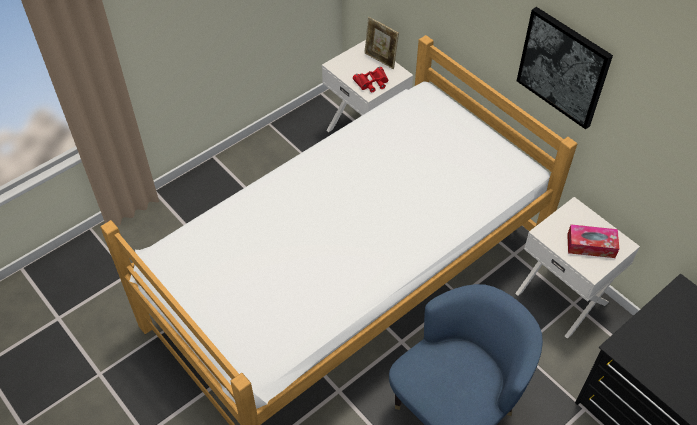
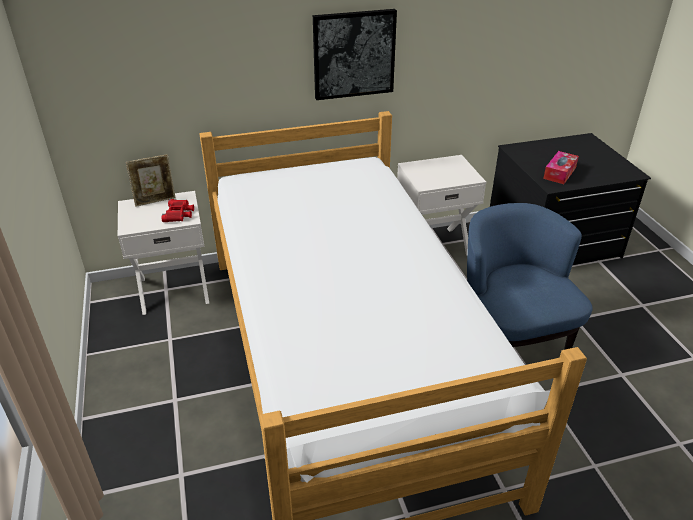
camera: 65 degrees left, 15 degrees down
tissue box [567,225,619,258] -> tissue box moved to [543,151,579,184]

